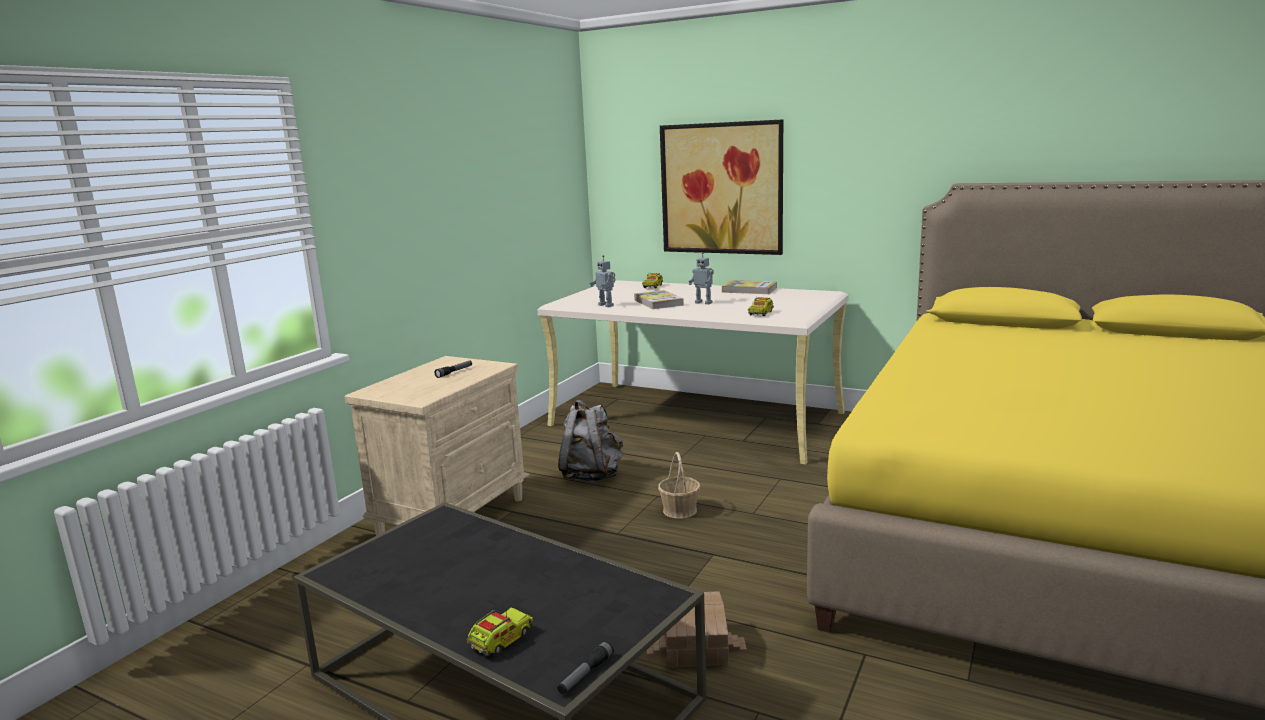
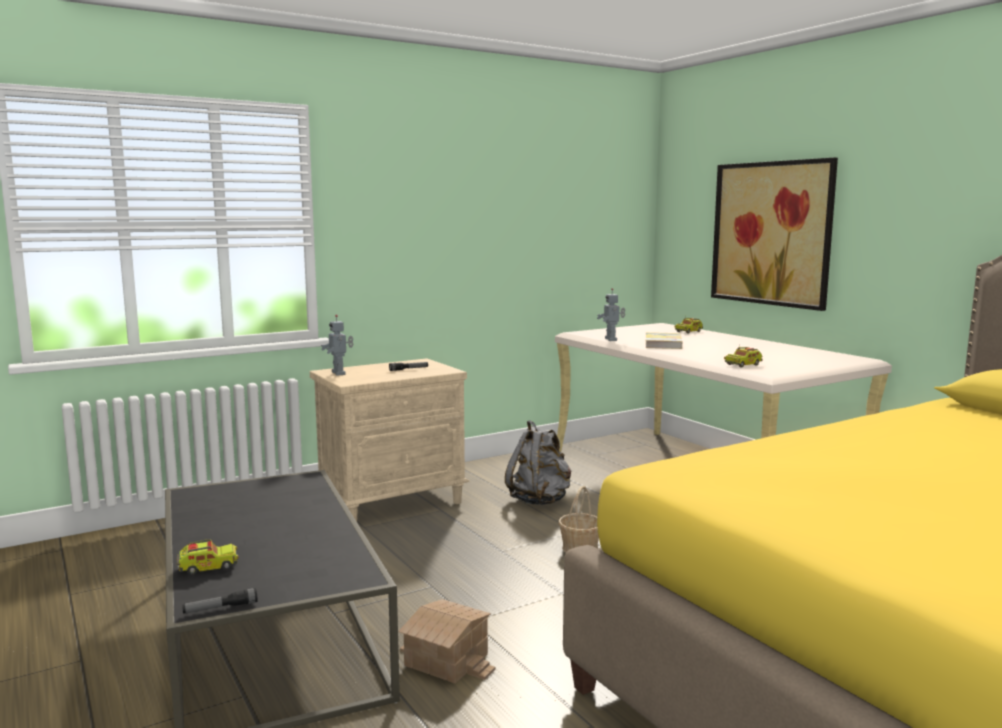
camera: 30 degrees right, 5 degrees down
toy robot [689,252,714,304] -> toy robot moved to [321,315,353,376]
book [722,280,777,294] -> none

